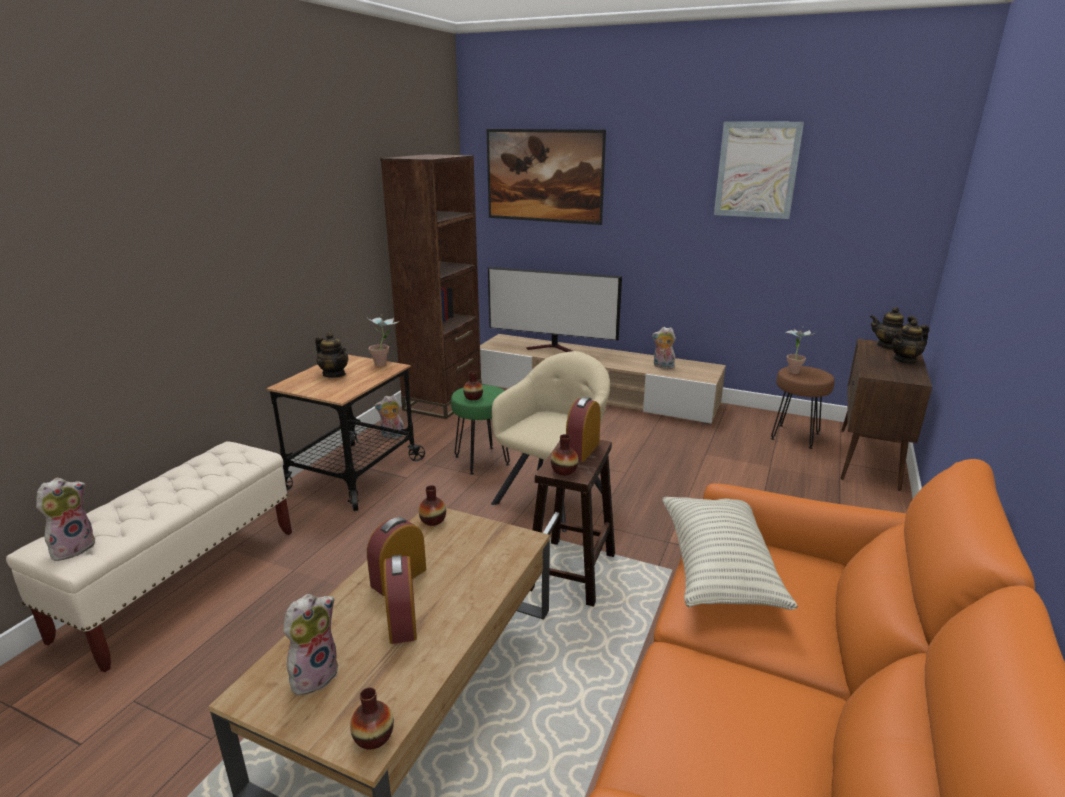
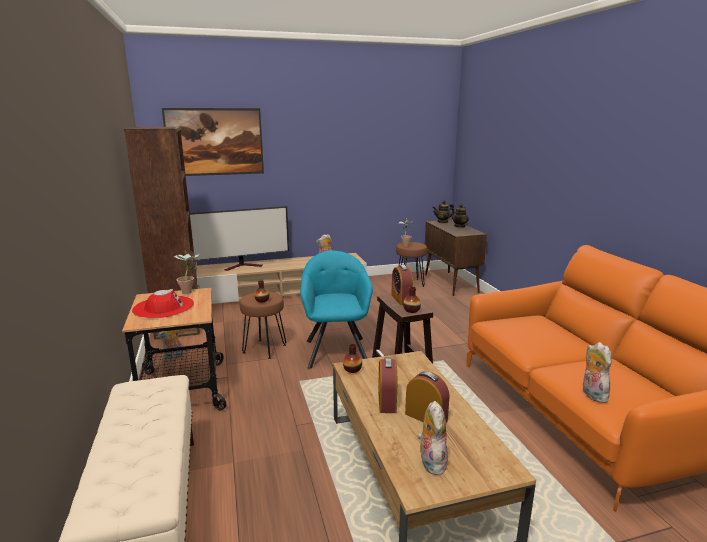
camera: 40 degrees left, 5 degrees down
plush toy [36,478,95,561] -> plush toy moved to [583,342,612,403]
teapot [315,332,348,378] -> red hat [132,289,194,318]
vase [350,687,394,750] -> none
green stool [451,385,510,475] -> brown stool [240,292,286,359]
beige armchair [491,351,610,532] -> turquoise armchair [300,250,373,369]
pillow [662,497,798,610] -> none
picture [714,122,804,219] -> none

